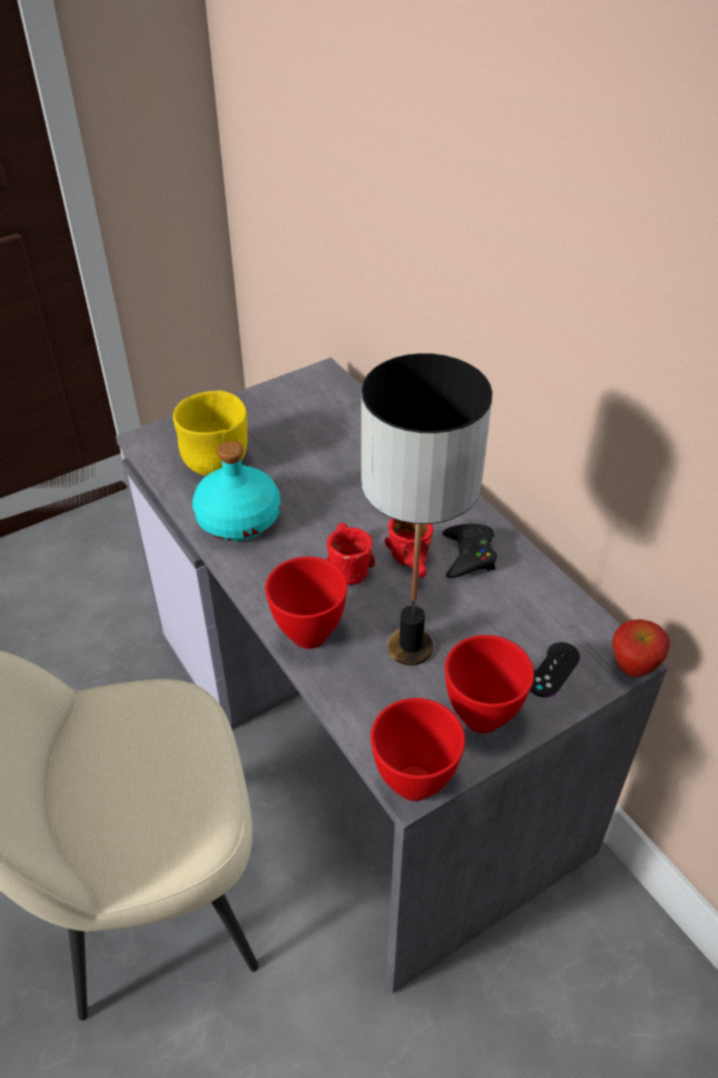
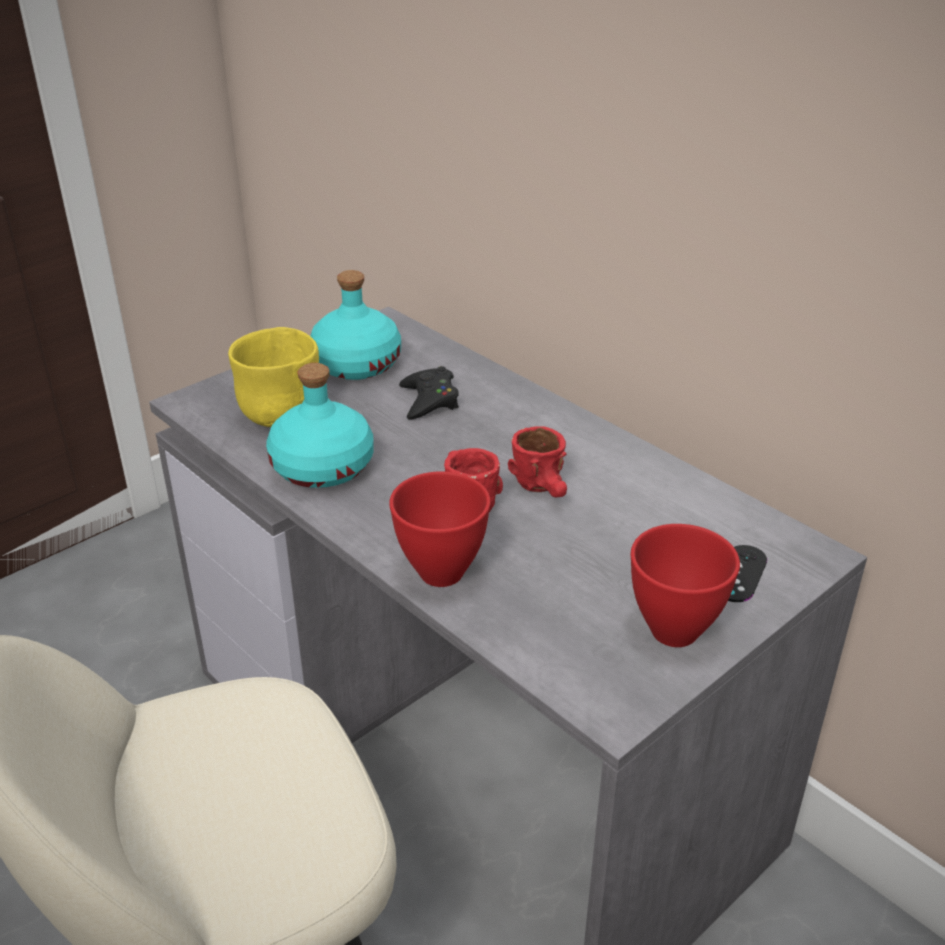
camera: 10 degrees left, 10 degrees down
table lamp [361,353,492,665] -> none
red bowl [371,698,465,801] -> none
black game controller [442,524,497,578] -> black game controller moved to [399,366,459,419]
apple [612,619,670,677] -> none
none -> turquoise bottle [310,270,401,380]

